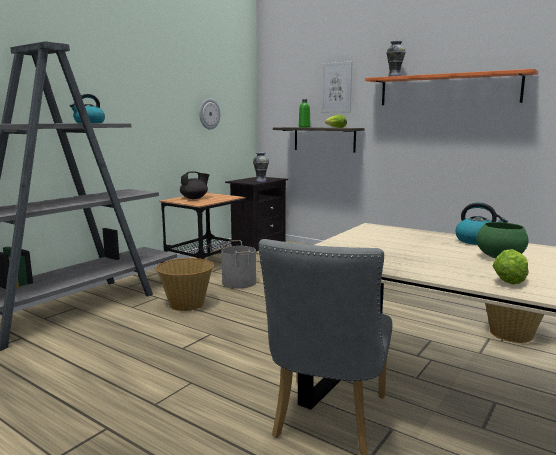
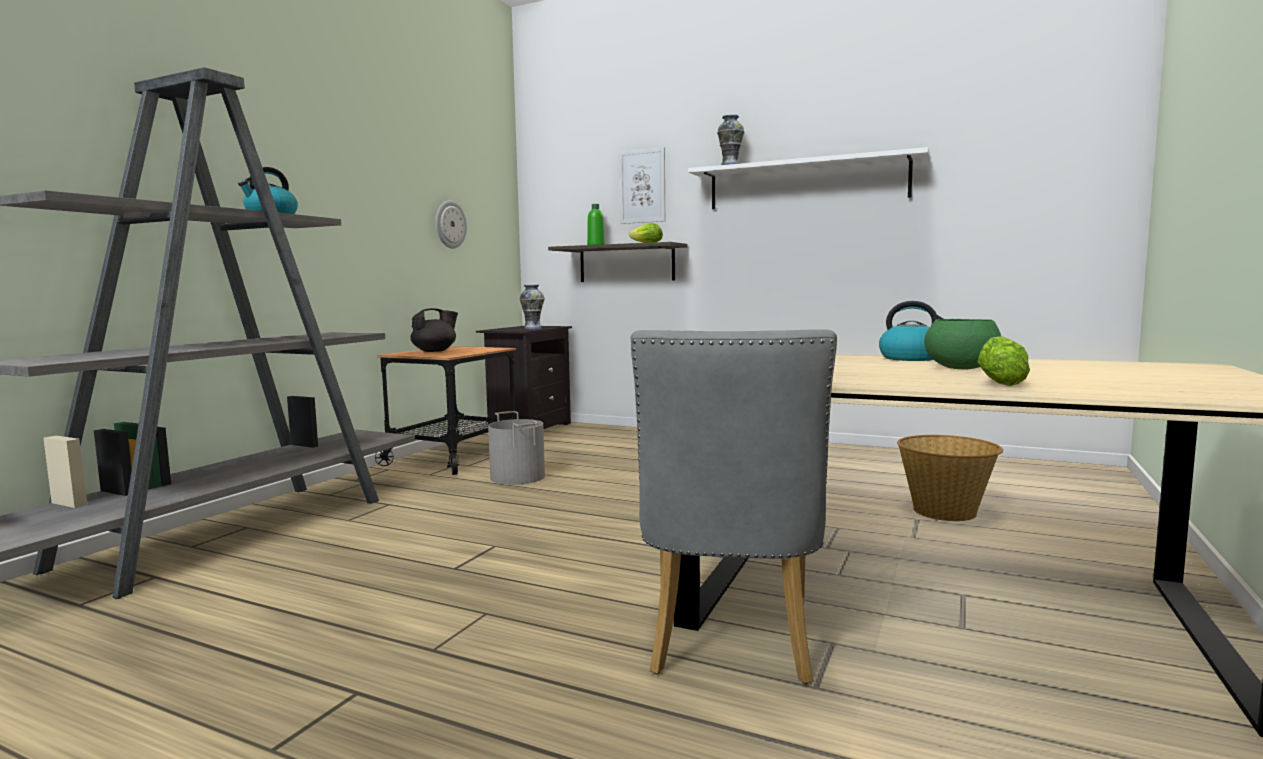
camera: 10 degrees left, 5 degrees down
basket [156,258,214,311] -> none
orange shelf [365,69,538,105] -> white shelf [688,147,930,209]

